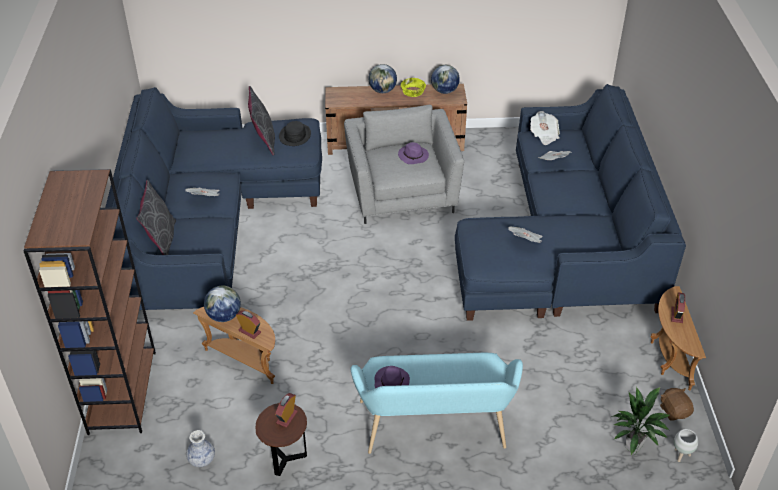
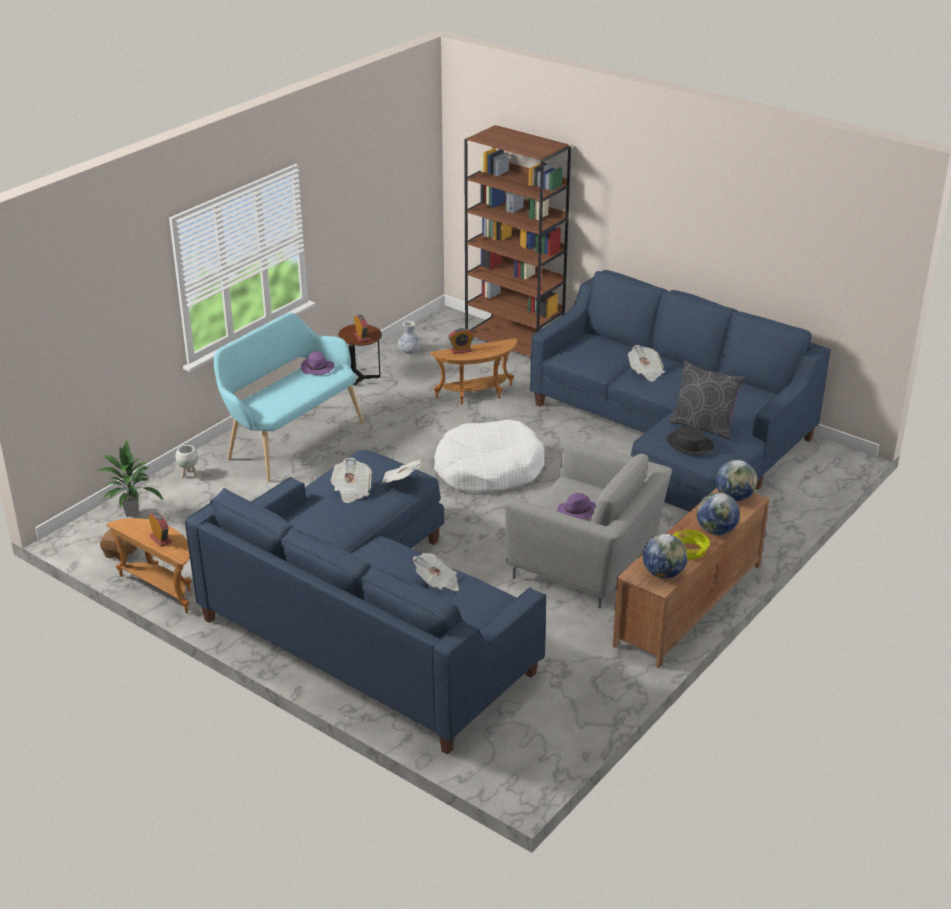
camera: 130 degrees right, 10 degrees down
grey pillow [136,180,176,255] -> none
globe [204,286,241,322] -> globe moved to [716,460,758,502]
newspaper [530,111,560,145] -> newspaper moved to [381,460,421,484]
white planter [674,429,698,462] -> white planter moved to [176,445,198,479]
none -> white dog bed [434,420,545,493]

